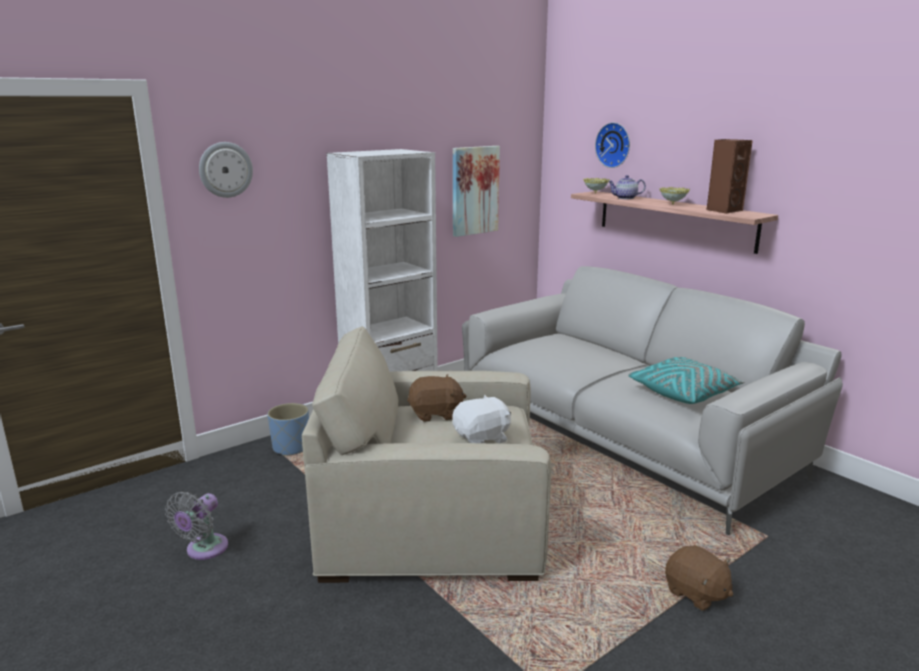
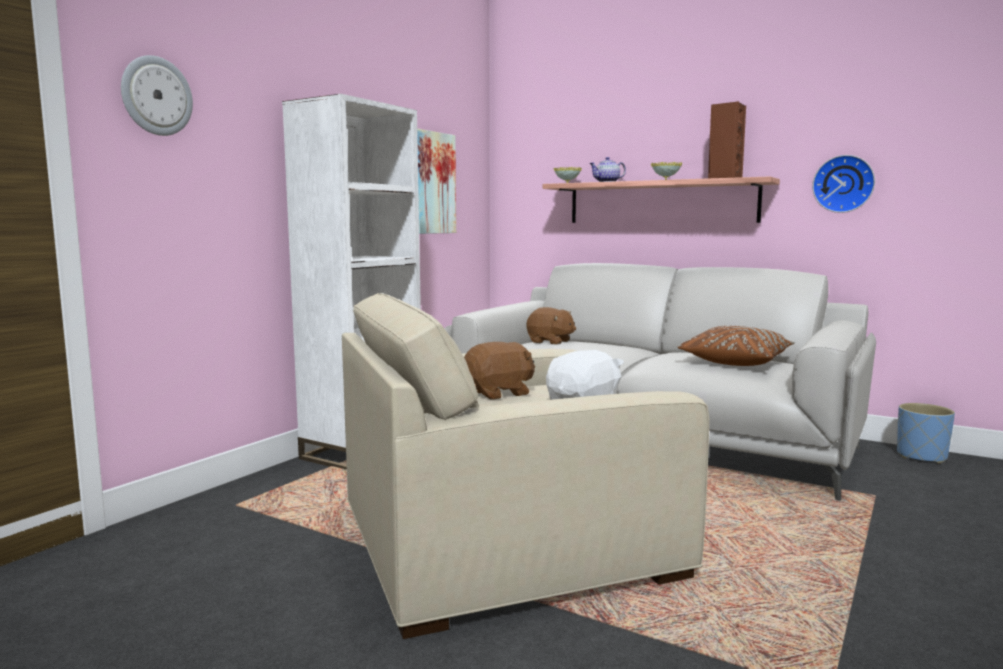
camera: 20 degrees left, 10 degrees down
grey fan [165,491,228,560] -> none
blue planter [267,403,309,457] -> blue planter moved to [897,403,955,464]
wall clock [595,122,630,168] -> wall clock moved to [812,155,875,213]
turquoise pillow [628,357,744,404] -> brown pillow [678,326,795,366]
brown plush toy [665,545,733,611] -> brown plush toy moved to [527,307,576,345]

